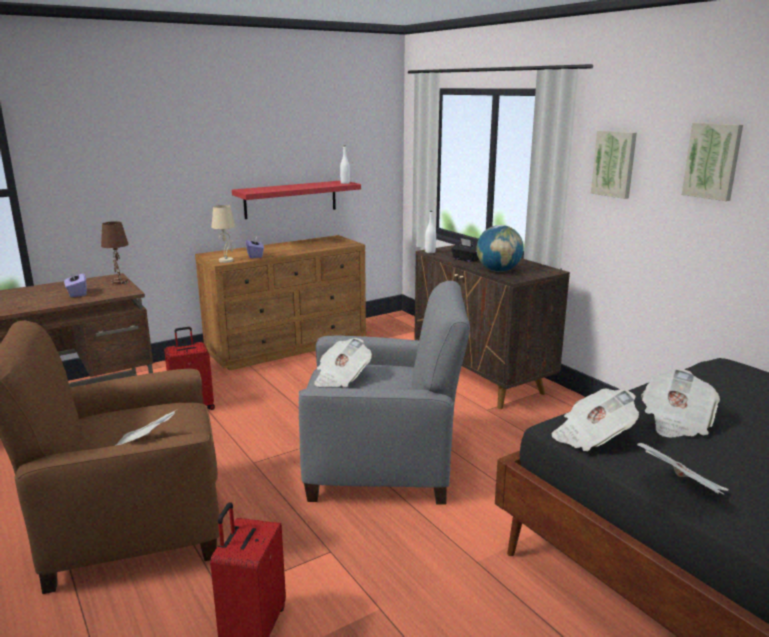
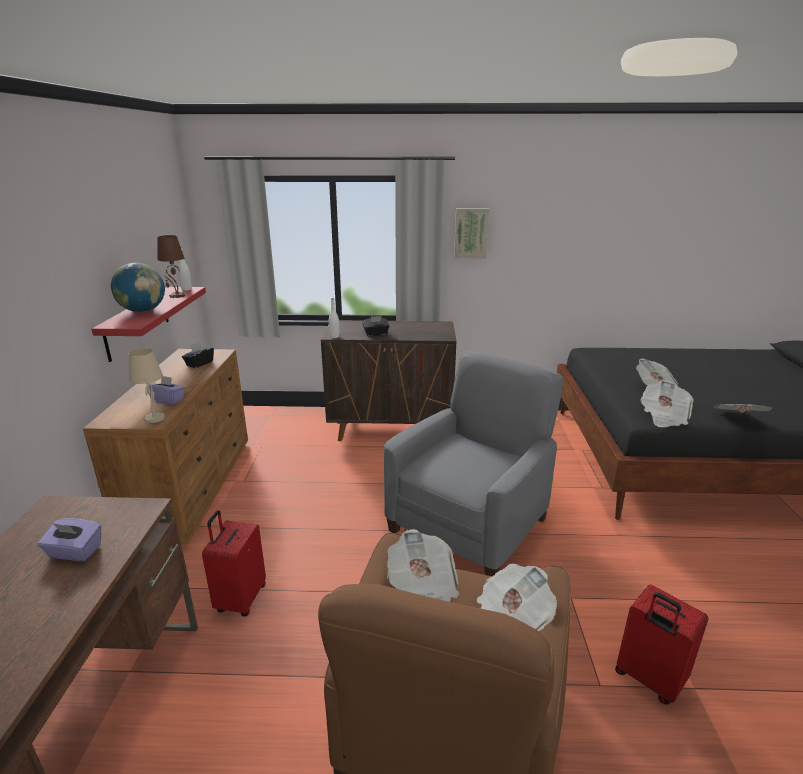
camera: 55 degrees left, 5 degrees up
brown table lamp [101,221,129,284] -> brown table lamp moved to [157,235,185,298]
newspaper [314,338,372,388] -> newspaper moved to [387,529,459,602]
globe [476,225,523,272] -> globe moved to [111,263,165,312]
picture [682,123,743,201] -> none
none -> black tissue box [182,342,214,368]

